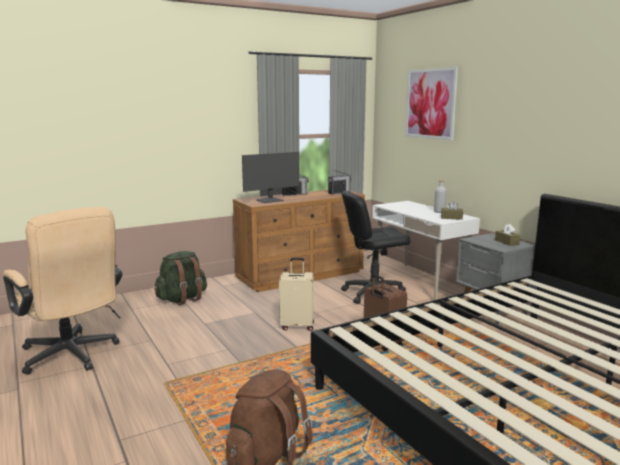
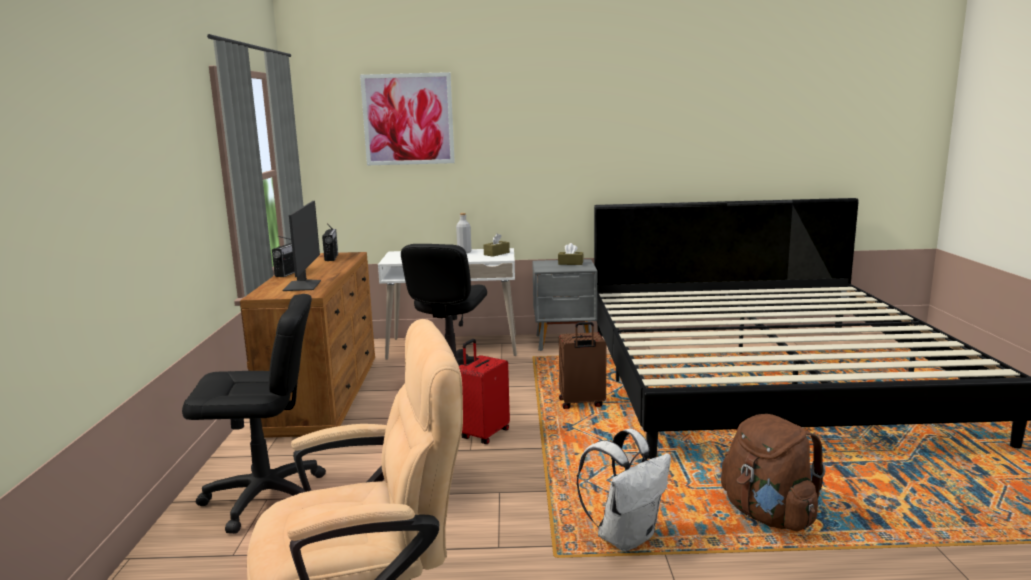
camera: 60 degrees left, 0 degrees up
green backpack [154,251,207,305] -> black office chair [182,294,326,534]
beige suitcase [279,258,314,331] -> red suitcase [459,339,510,444]
none -> white backpack [577,429,671,551]

